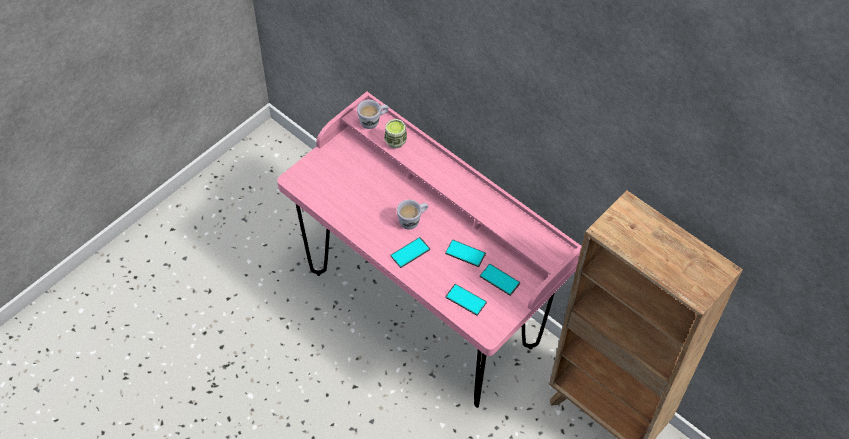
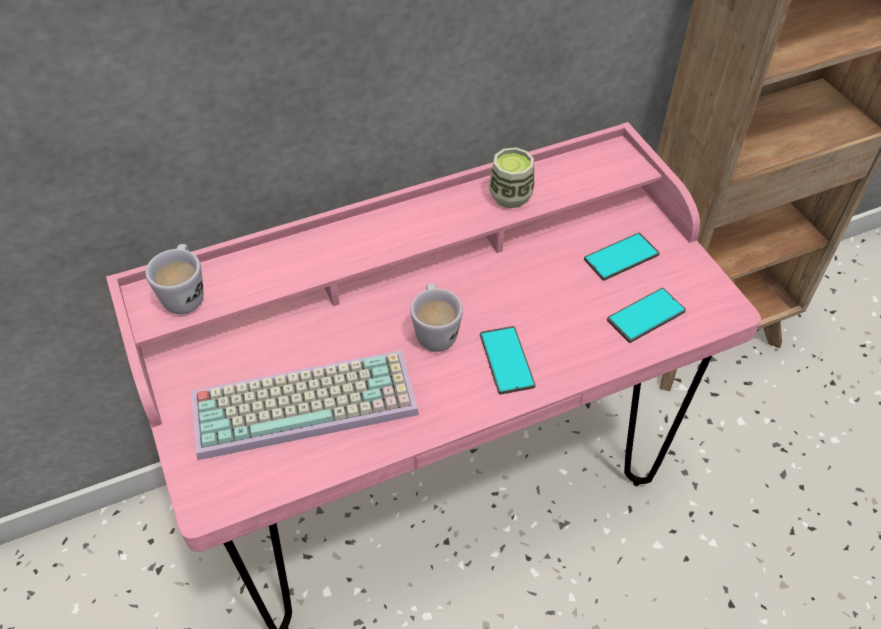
camera: 65 degrees left, 5 degrees down
cup [384,119,407,149] -> cup moved to [489,147,534,208]
phone [445,240,486,267] -> none
none -> keyboard [191,350,419,460]

